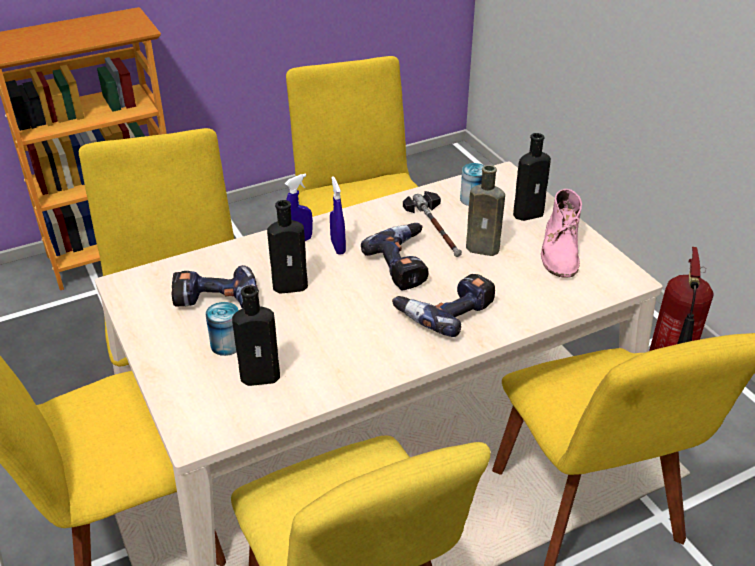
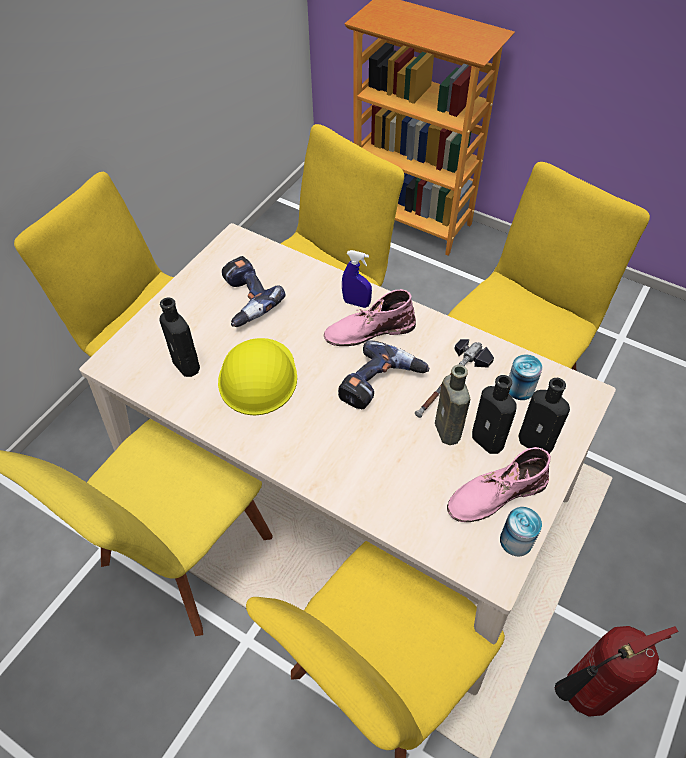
camera: 60 degrees right, 15 degrees up
can [206,302,239,356] -> can moved to [500,507,542,556]
black bottle [267,200,308,294] -> black bottle moved to [472,375,517,454]
blue spray bottle [330,176,346,255] -> pink boot [324,289,416,346]
power drill [392,274,495,337] -> none
none -> yellow hard hat [218,338,297,415]

